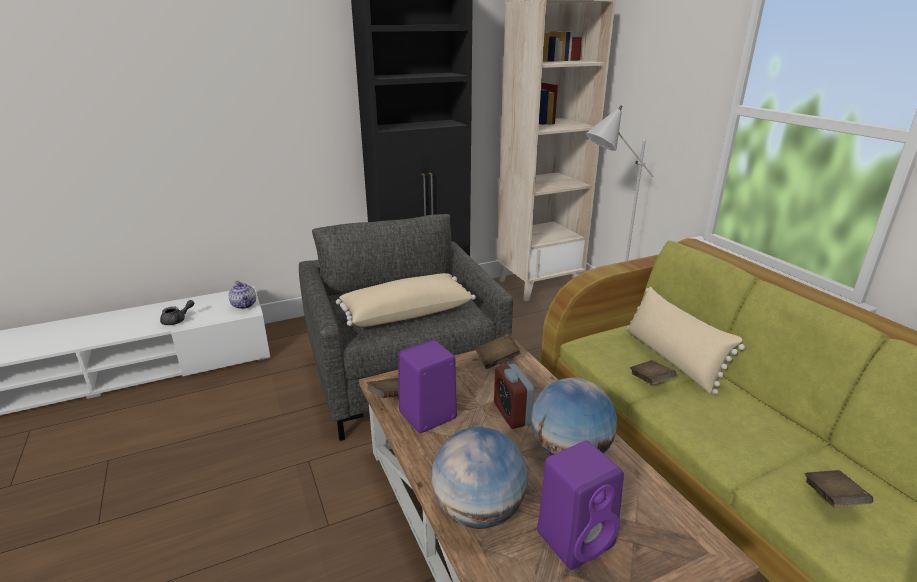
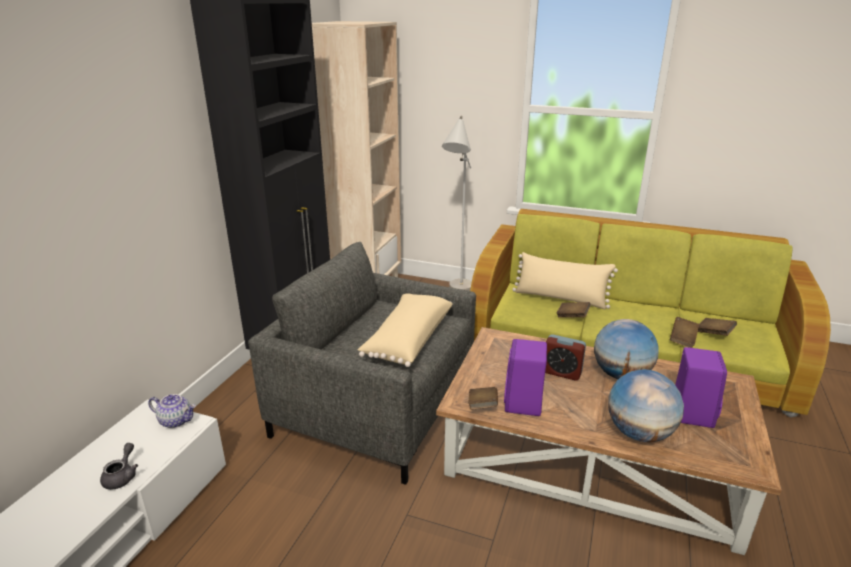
camera: 45 degrees left, 0 degrees up
brown book [475,333,521,369] -> brown book moved to [670,317,699,348]

